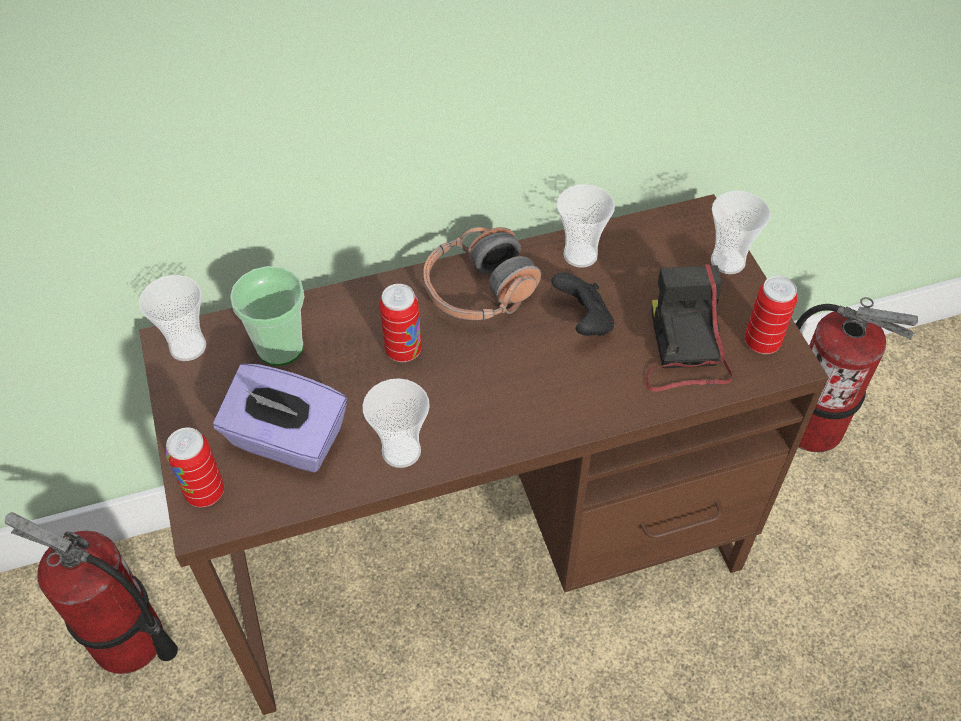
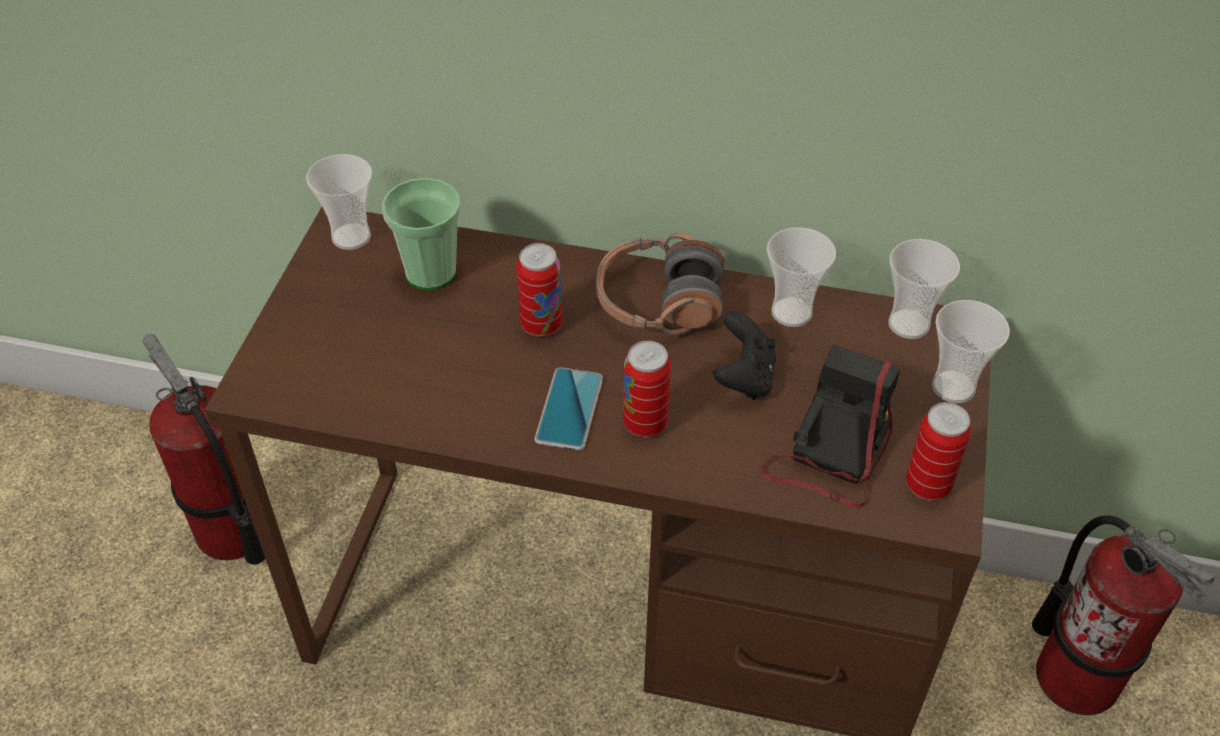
camera: 30 degrees right, 5 degrees down
can [166,427,224,507] -> can moved to [623,341,671,437]
purple tissue box [213,363,347,472] -> none
cup [363,378,430,468] -> cup moved to [888,239,960,339]
none -> phone [534,367,603,450]

